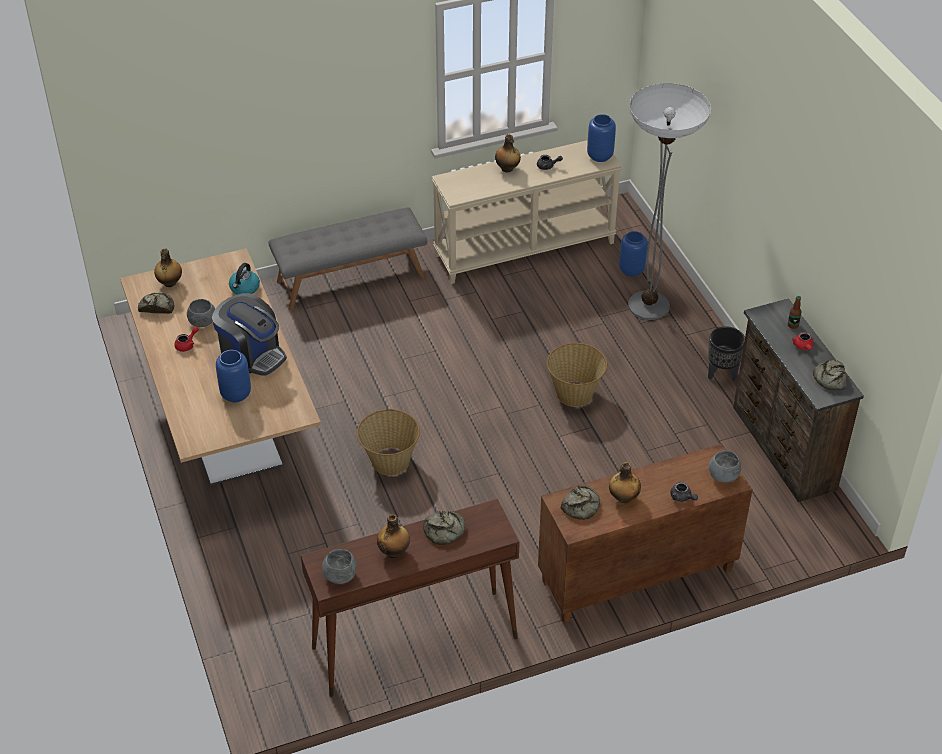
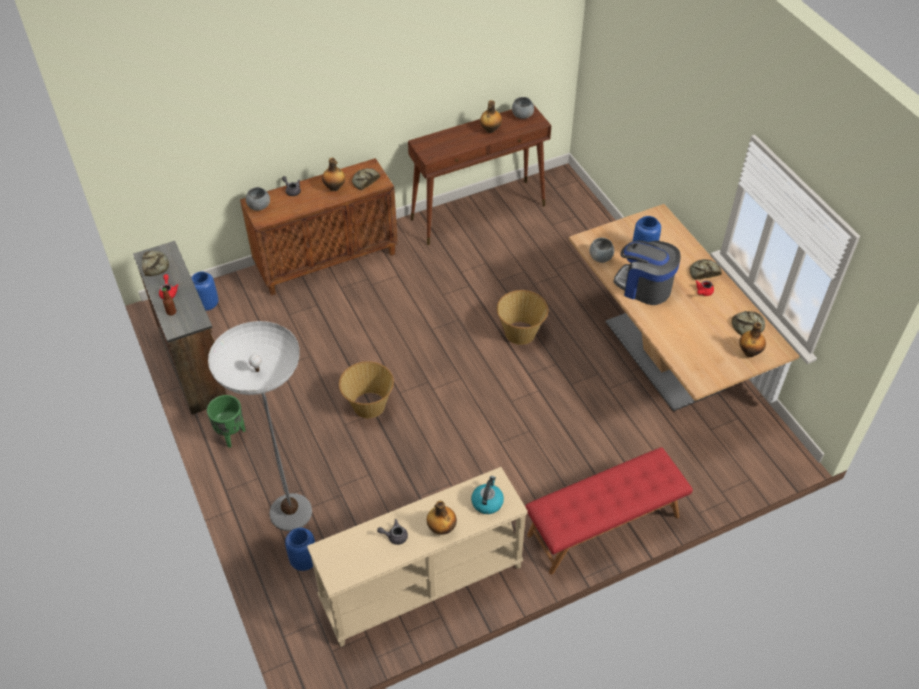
camera: 175 degrees right, 5 degrees up
grey bowl [187,299,215,327] -> grey bowl moved to [590,238,614,263]
kettle [229,263,260,295] -> kettle moved to [471,476,504,514]
grey bench [269,207,427,310] -> red bench [525,447,693,575]
bread [423,511,465,545] -> bread moved to [690,259,722,280]
blue vase [587,114,616,162] -> blue vase moved to [191,272,218,311]
black planter [708,326,745,381] -> green planter [207,395,245,448]

